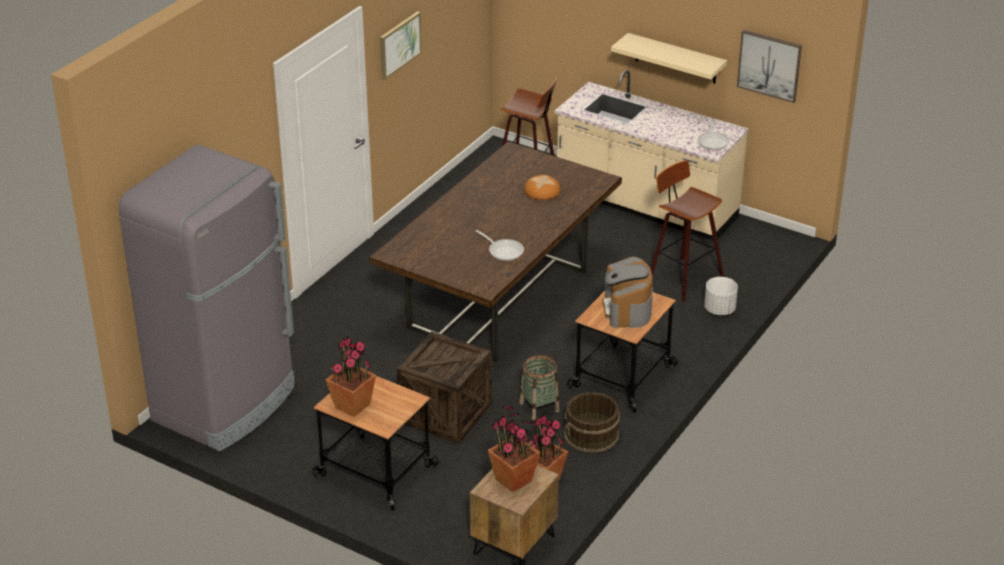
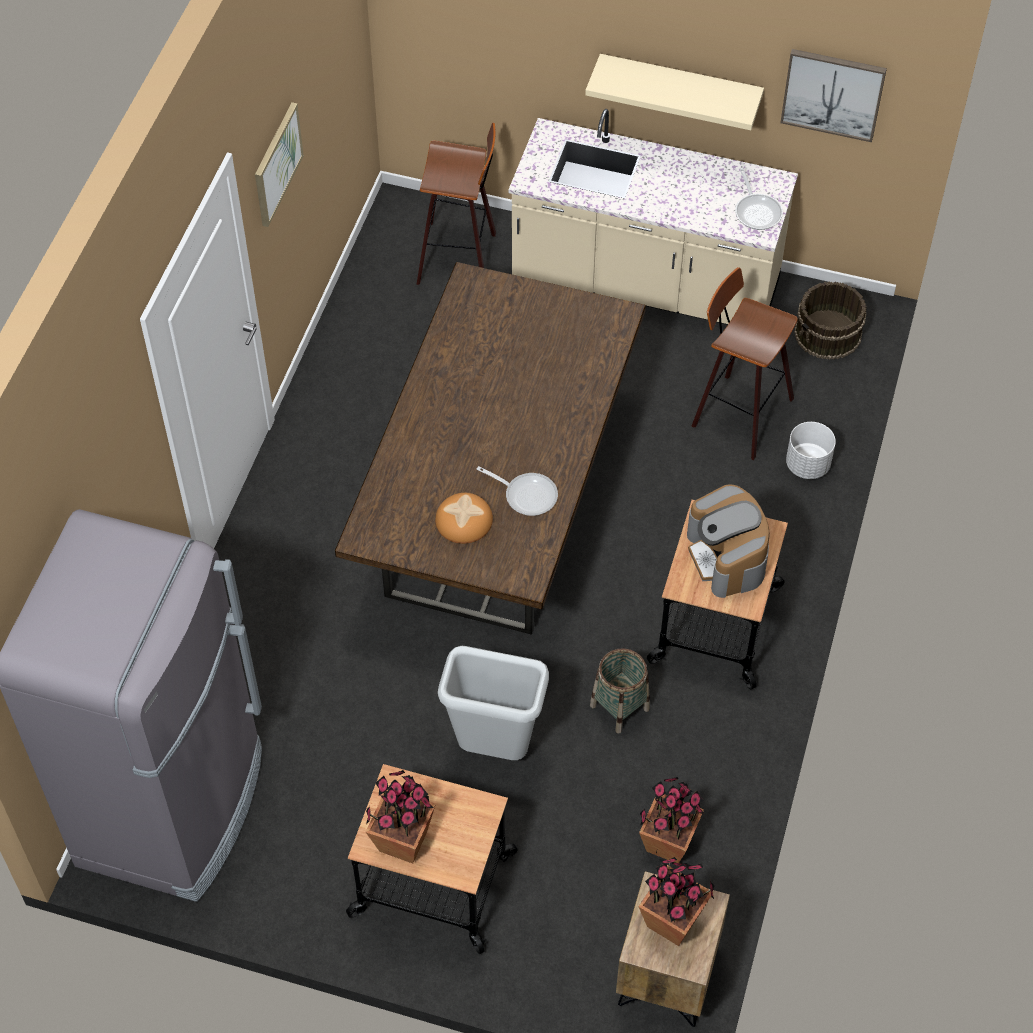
camera: 15 degrees left, 20 degrees up
crate [397,331,492,443] -> grey trash can [438,646,549,760]
bread [524,175,561,200] -> bread moved to [435,493,493,544]
brown bucket [564,392,620,453] -> brown bucket moved to [794,281,867,360]

